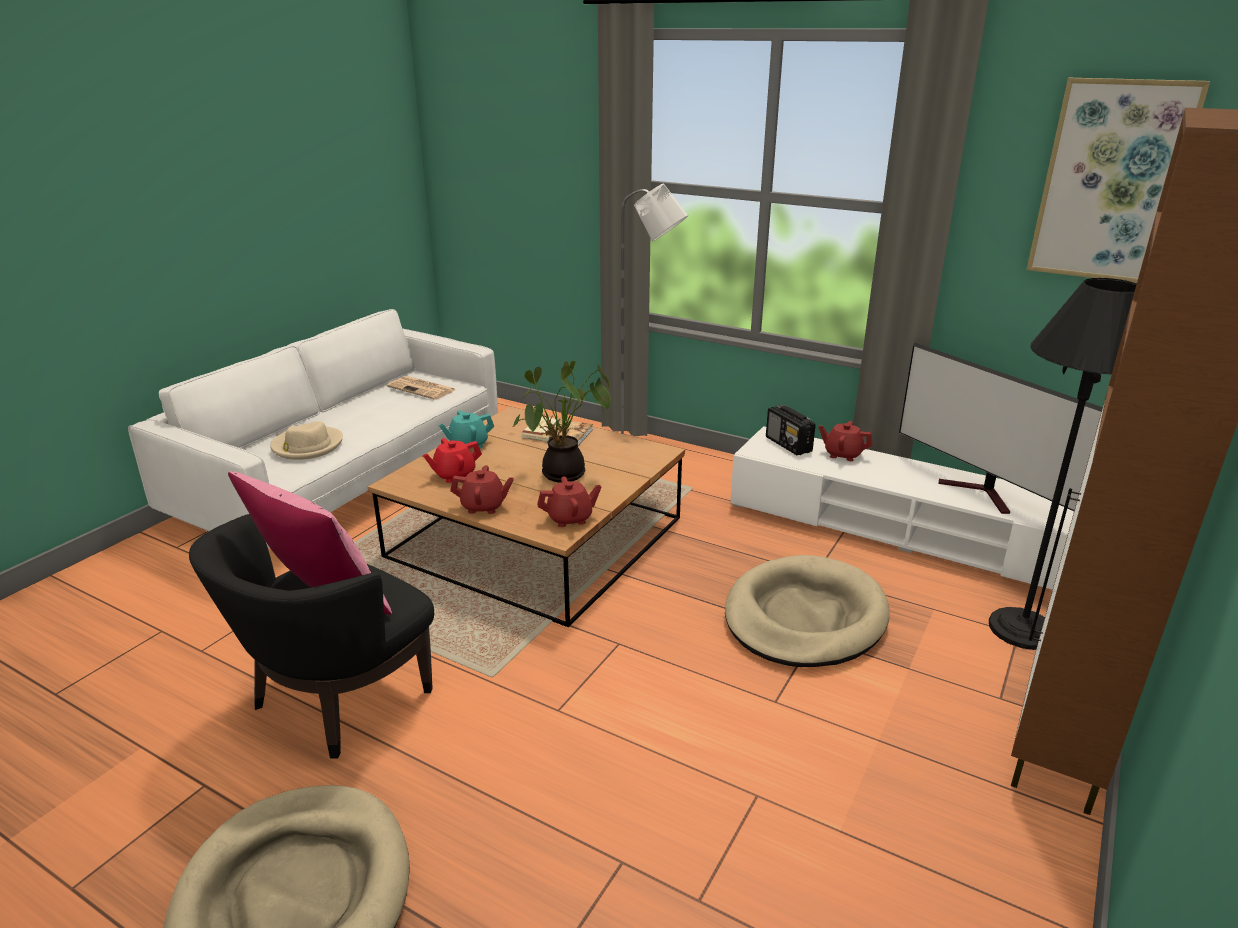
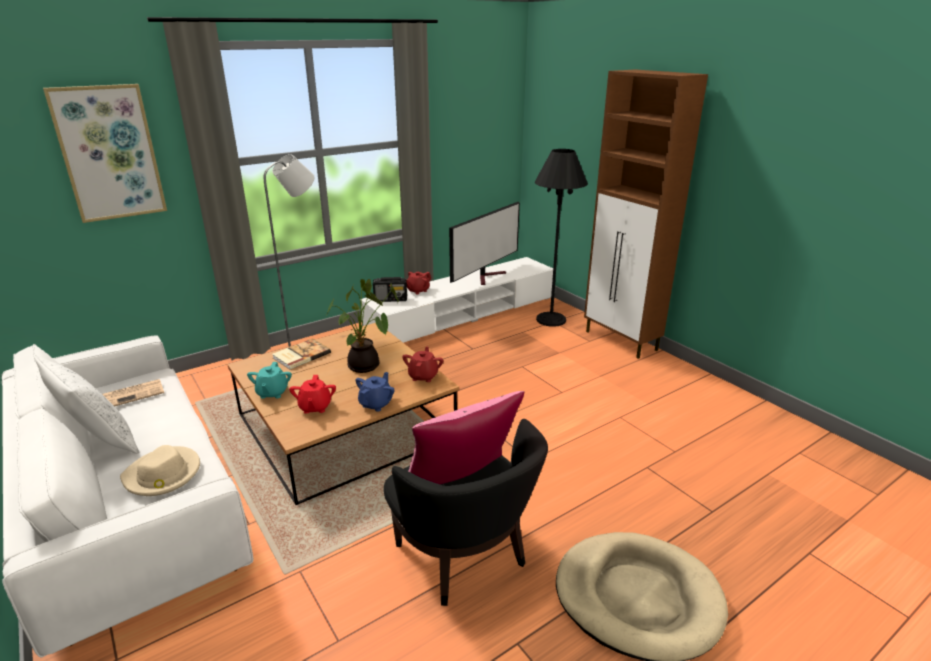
camera: 65 degrees left, 0 degrees up
red teapot [450,465,514,514] -> blue teapot [356,372,395,411]
beige dog bed [725,555,890,667] -> none
television [899,342,1103,514] -> television turned 45 degrees counterclockwise [449,202,520,285]
picture [1026,78,1210,283] -> picture moved to [43,84,167,223]
none -> white pillow [34,356,139,454]

